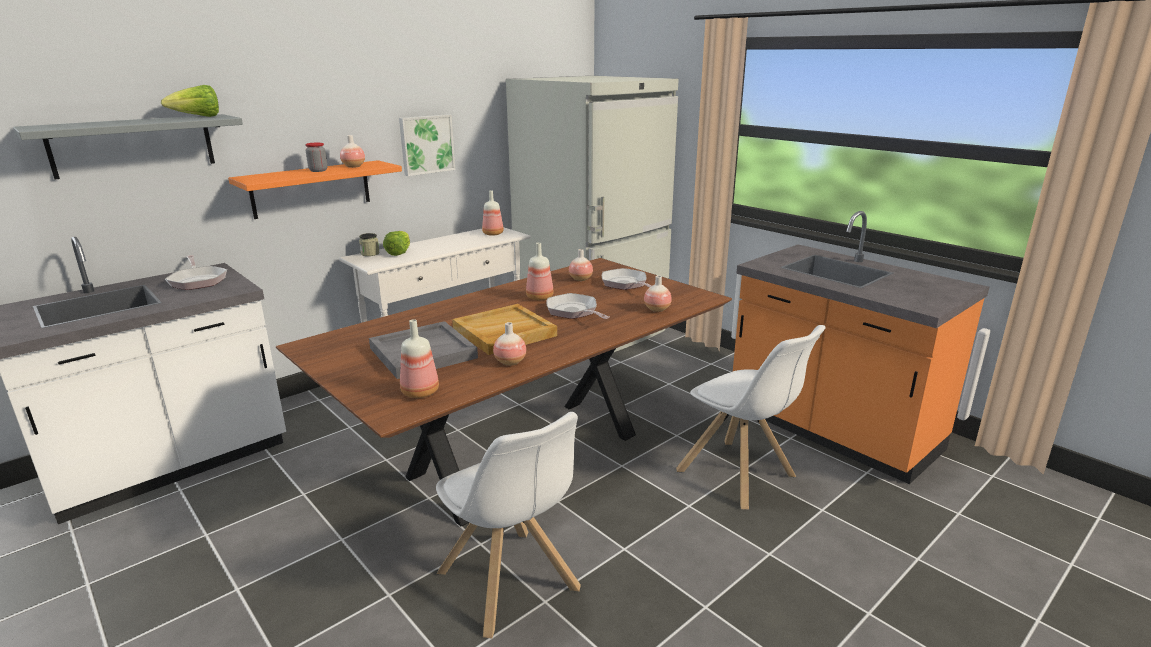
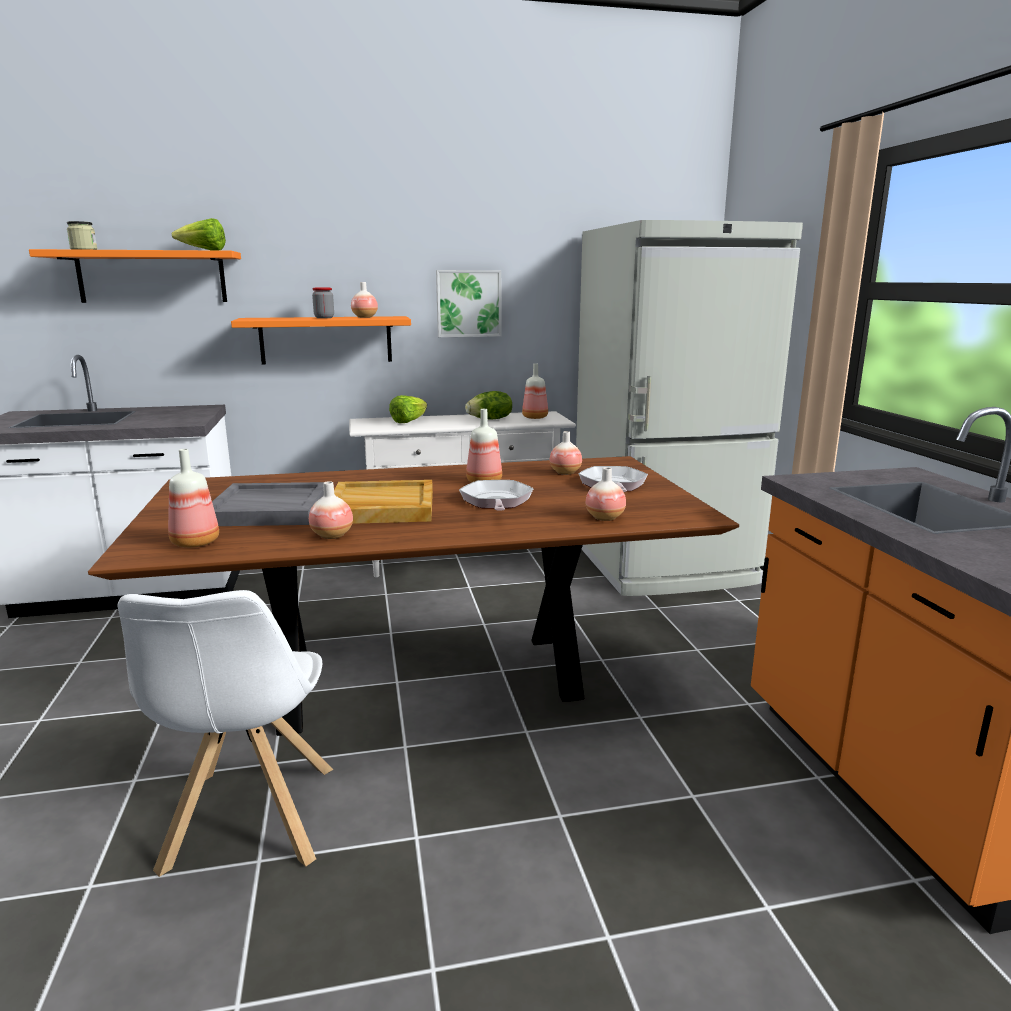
camera: 30 degrees right, 5 degrees down
grey shelf [13,114,243,179] -> orange shelf [29,249,241,303]
frying pan [165,255,227,290] -> none
jar [359,233,380,256] -> jar moved to [67,221,97,250]
white chair [676,325,826,510] -> none
none -> lettuce [465,391,512,419]

